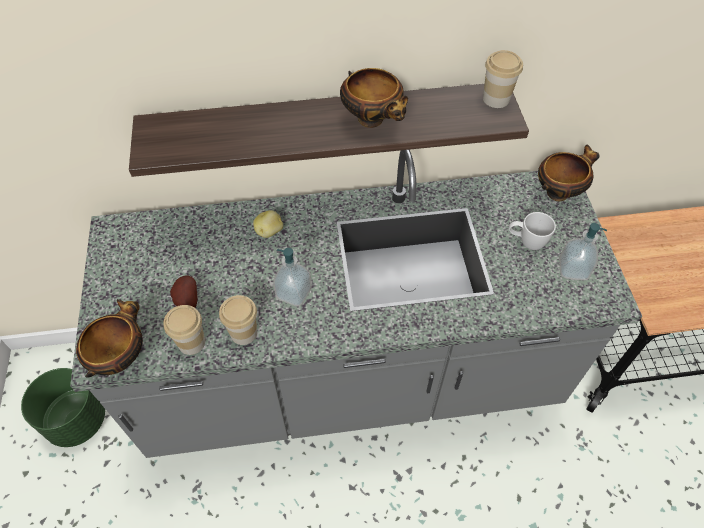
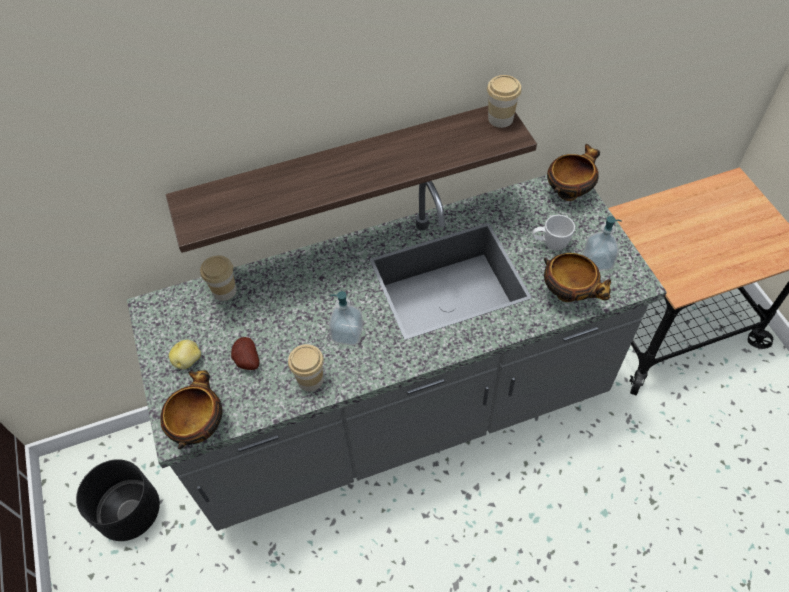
camera: 10 degrees left, 0 degrees up
green planter [21,368,105,447] -> black planter [76,459,160,541]
cup [163,305,205,355] -> cup moved to [200,255,237,301]
potato [253,210,283,238] -> potato moved to [169,340,201,369]
bowl [340,68,408,128] -> bowl moved to [544,253,611,302]

